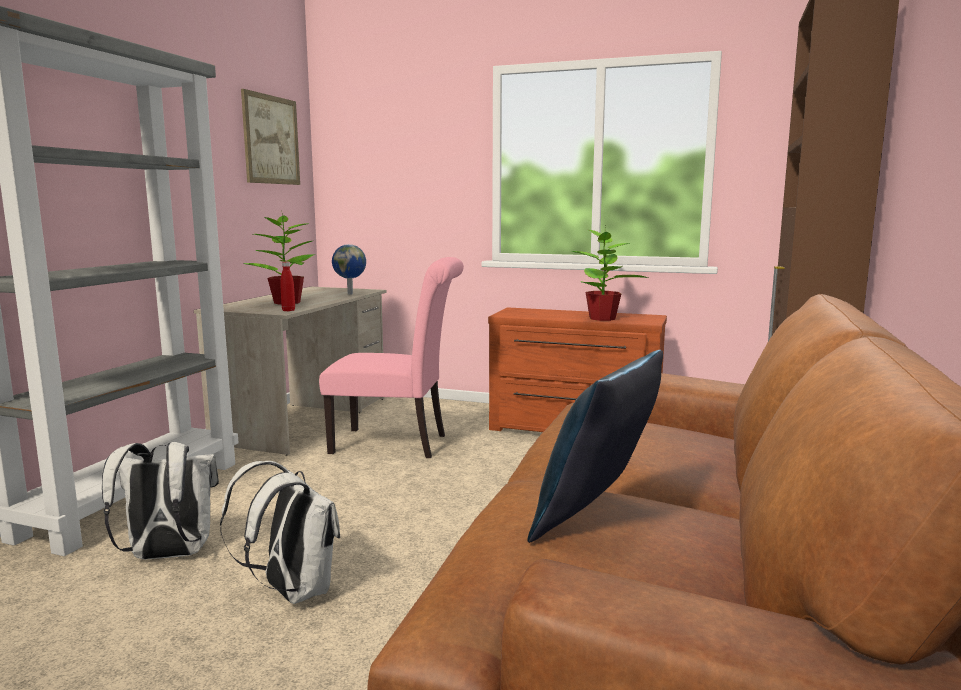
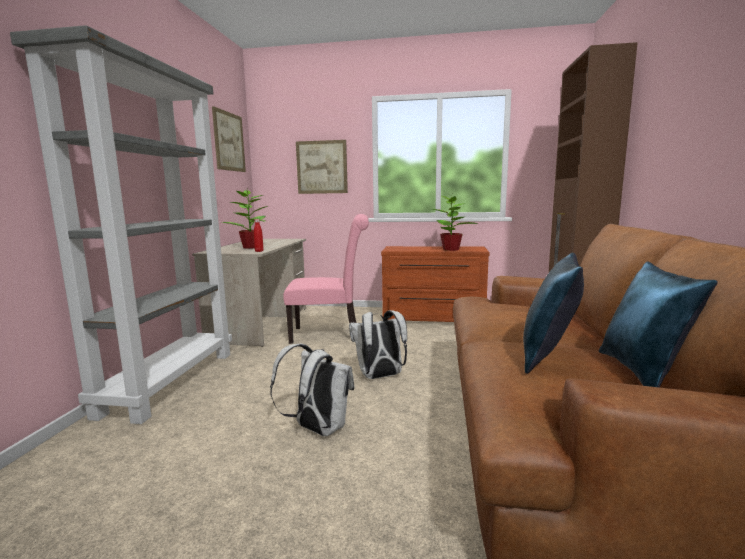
camera: 10 degrees left, 0 degrees up
white backpack [102,442,219,560] -> white backpack moved to [349,310,407,379]
globe [332,244,366,295] -> none
none -> picture [296,140,348,194]
none -> blue pillow [599,261,718,387]

